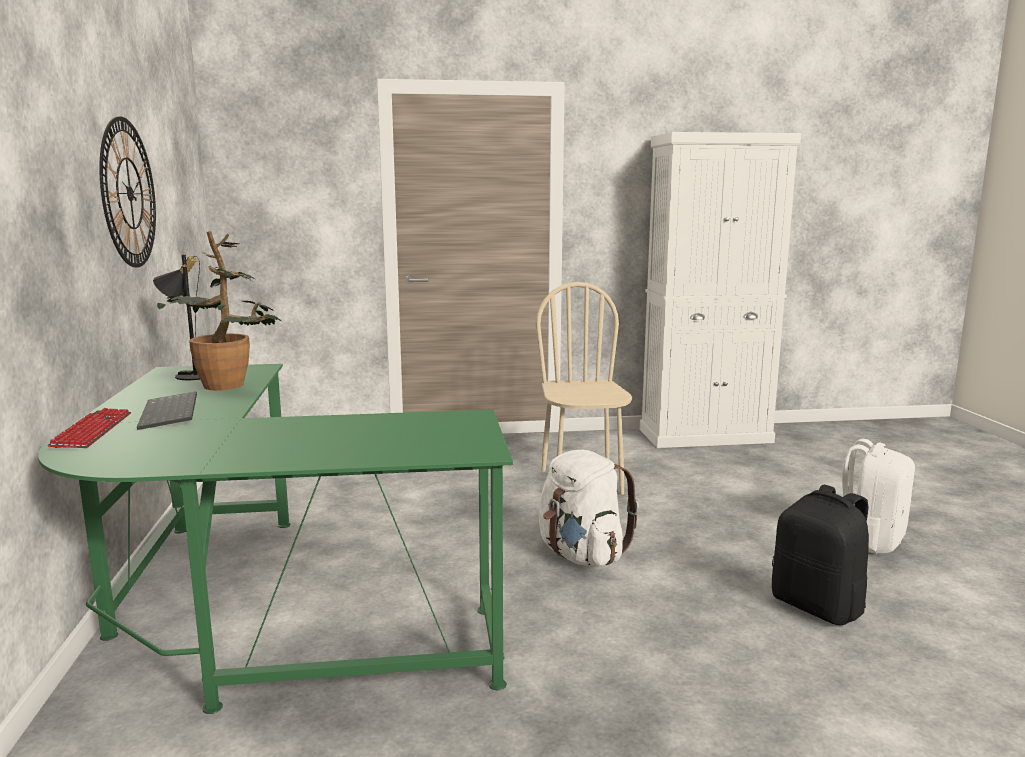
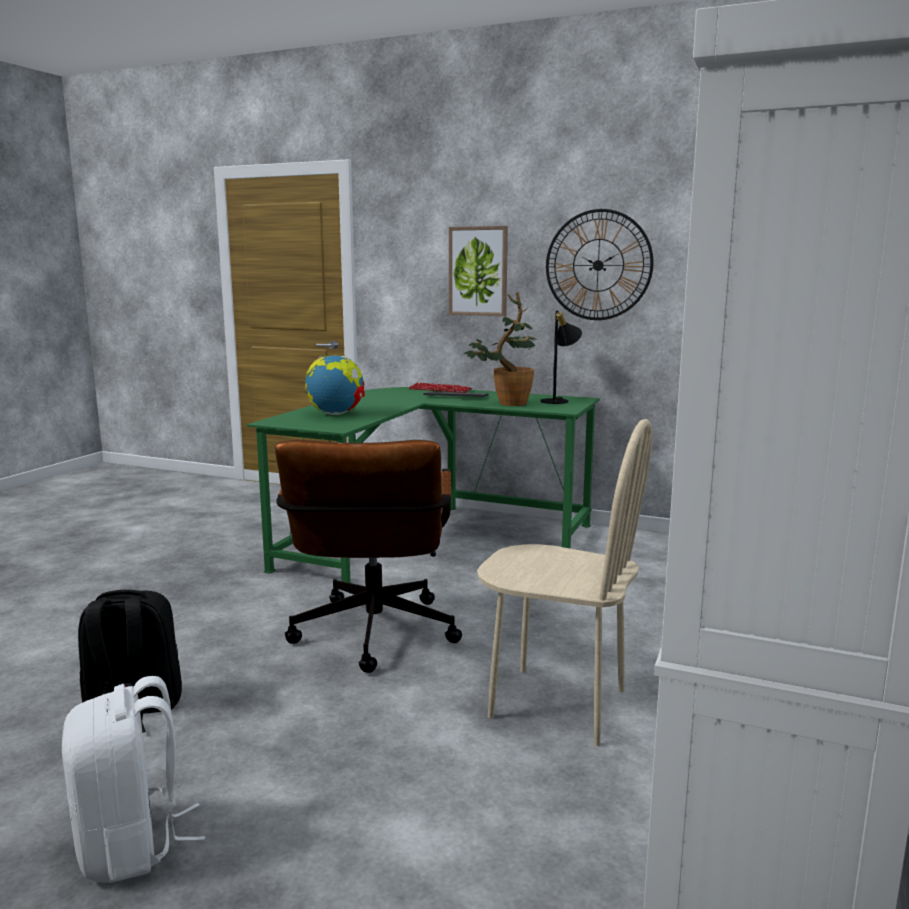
camera: 120 degrees right, 0 degrees up
white backpack [539,450,639,567] -> brown office chair [275,440,462,673]
none -> globe [305,355,365,415]
none -> picture [449,226,508,316]

